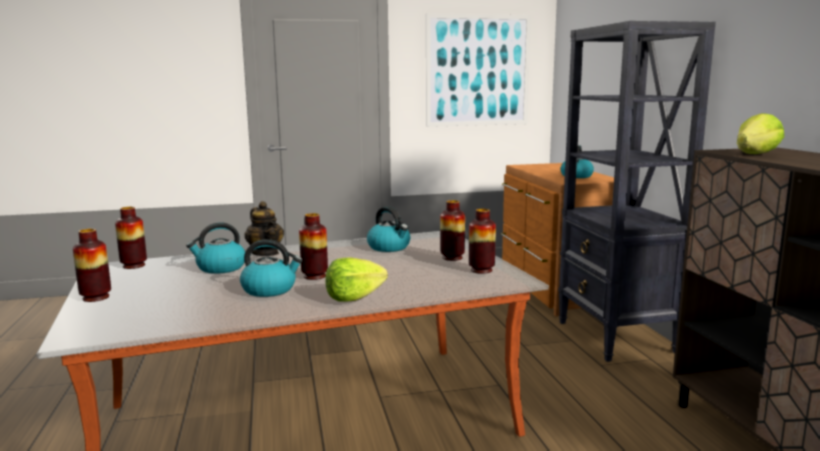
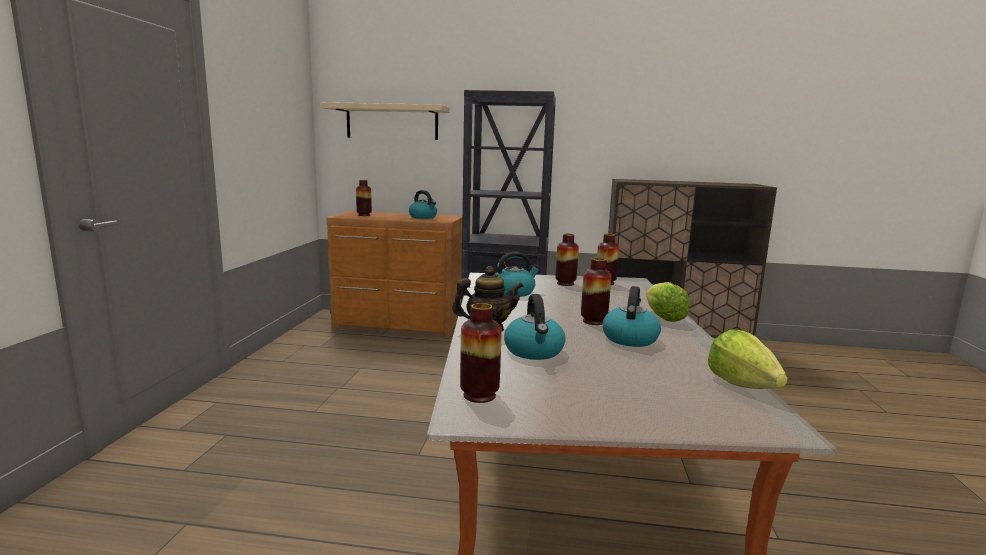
camera: 70 degrees left, 0 degrees up
vase [73,229,111,302] -> vase moved to [356,180,372,216]
picture [426,13,531,127] -> none
lettuce [737,113,784,154] -> lettuce moved to [708,329,788,389]
none -> beige shelf [321,102,450,140]

